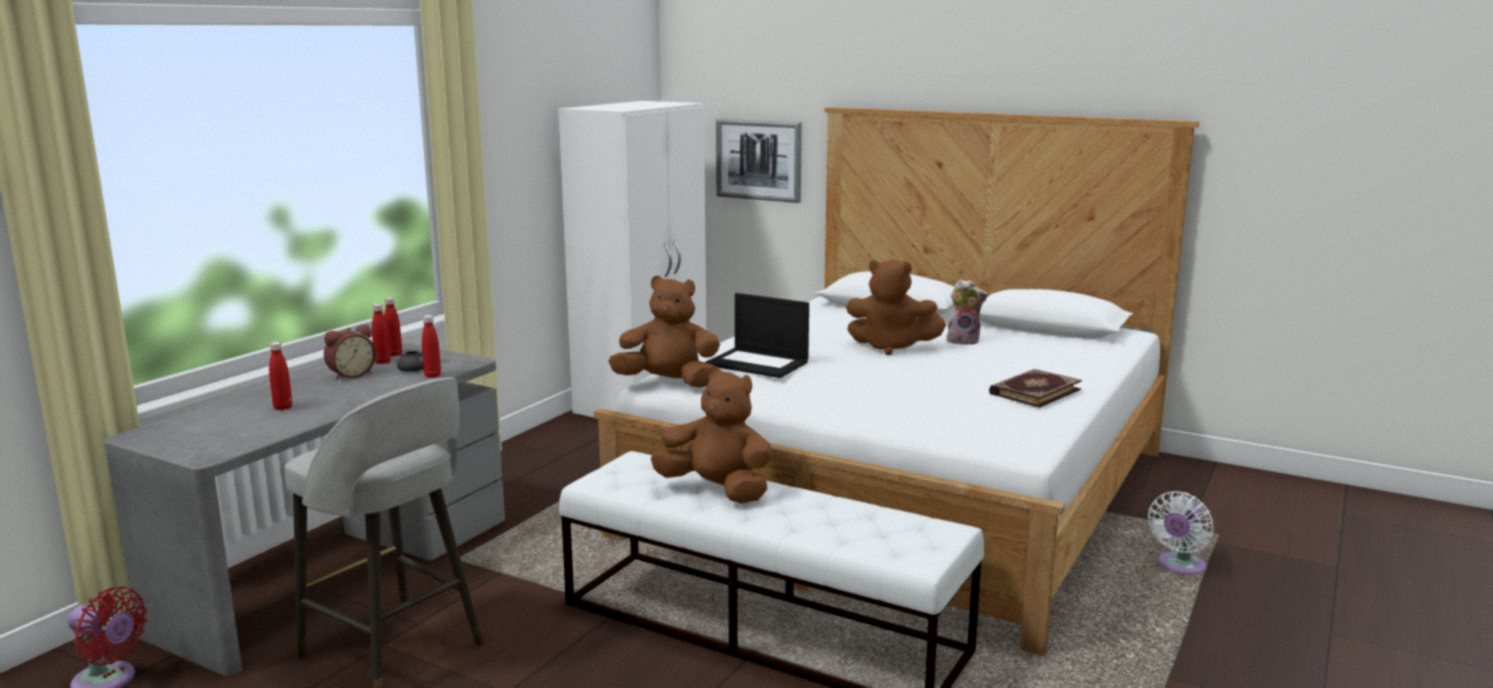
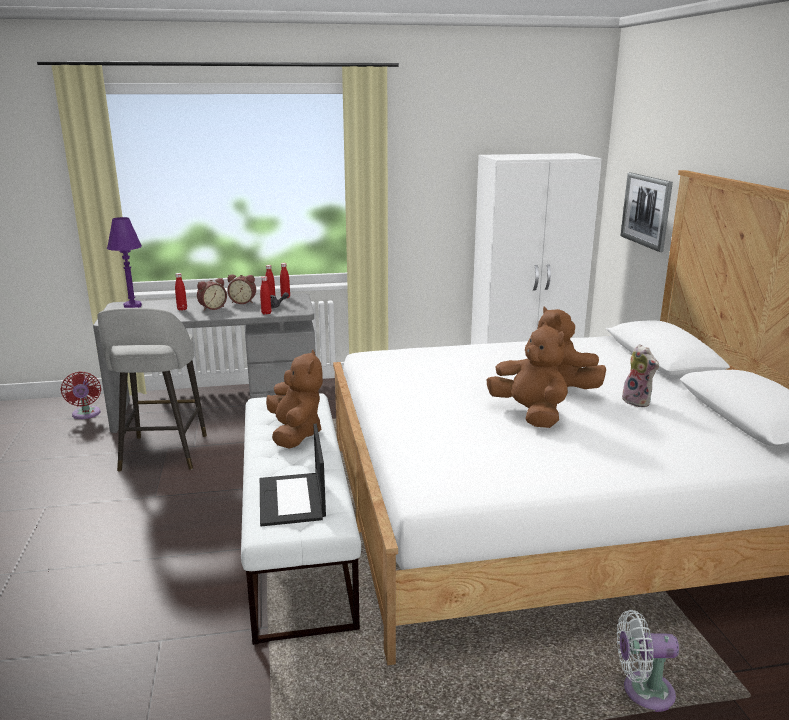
camera: 50 degrees right, 5 degrees up
brown plush toy [608,275,720,388] -> brown plush toy moved to [487,322,568,428]
laptop [705,293,809,378] -> laptop moved to [260,424,326,526]
book [989,369,1082,408] -> none
none -> purple table lamp [107,217,142,308]
none -> alarm clock [197,278,227,311]

